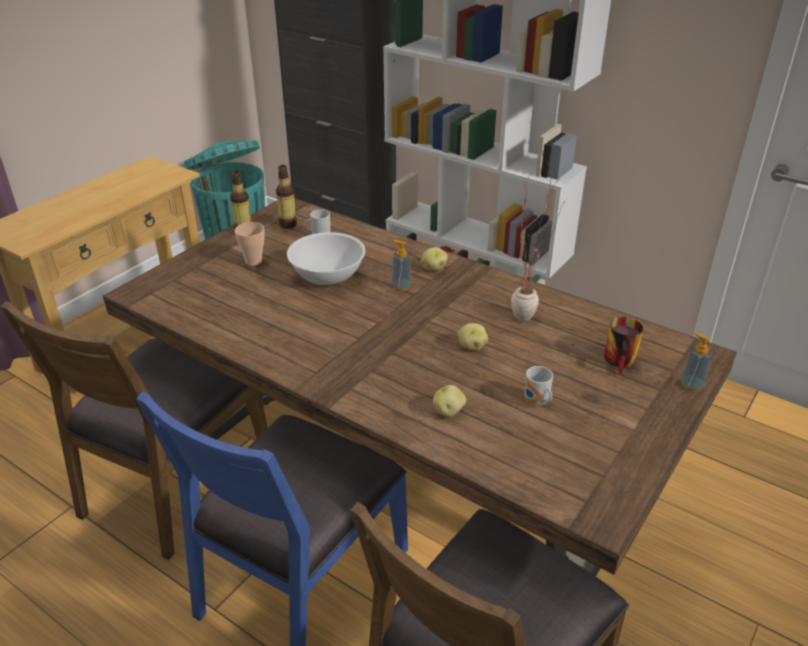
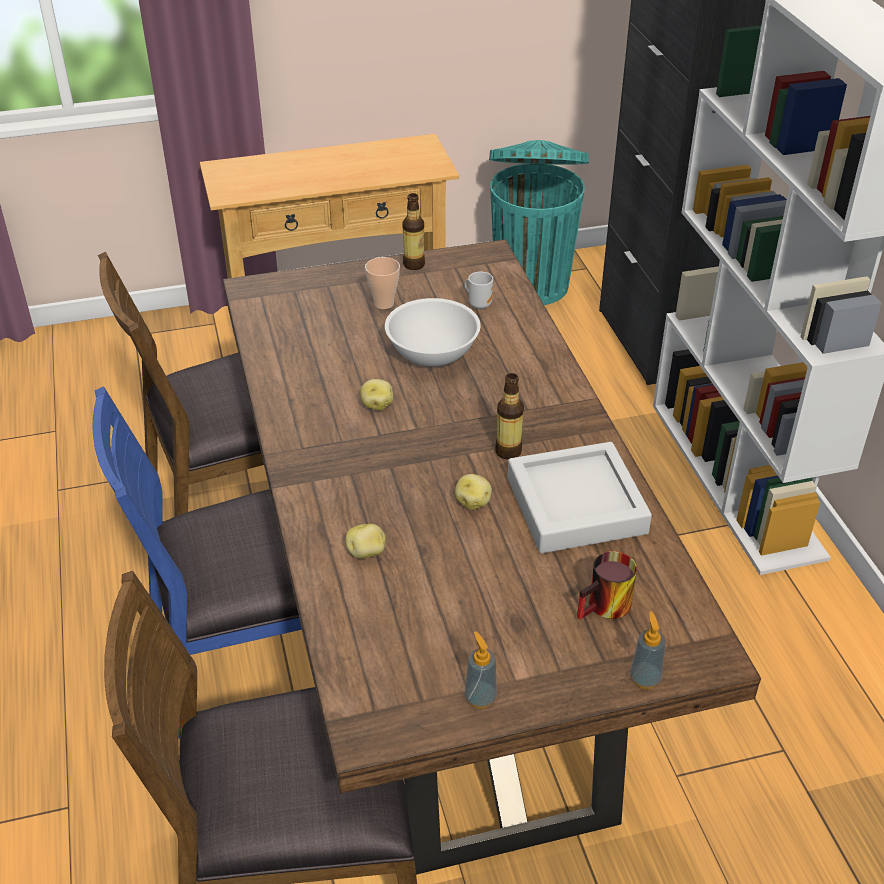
camera: 40 degrees right, 5 degrees up
bottle [276,165,297,229] -> bottle moved to [495,373,524,460]
soap dispenser [392,240,412,291] -> soap dispenser moved to [465,631,497,709]
potato [421,247,448,270] -> potato moved to [360,379,393,411]
potted plant [511,160,566,322] -> grey tray [508,442,652,553]
mug [524,366,553,406] -> none

